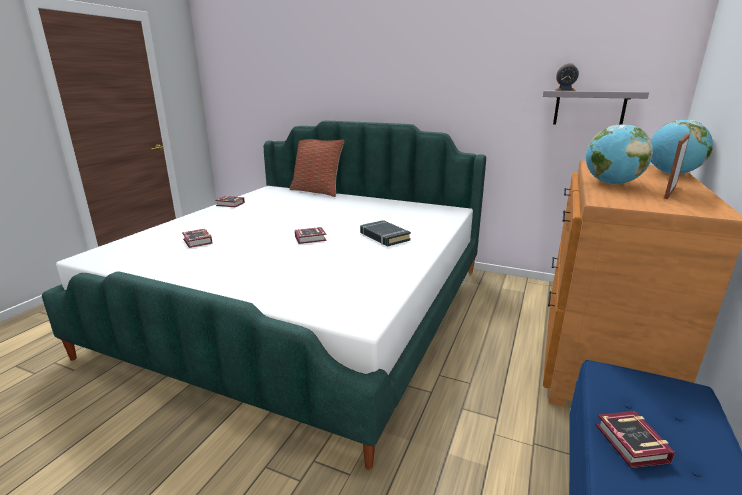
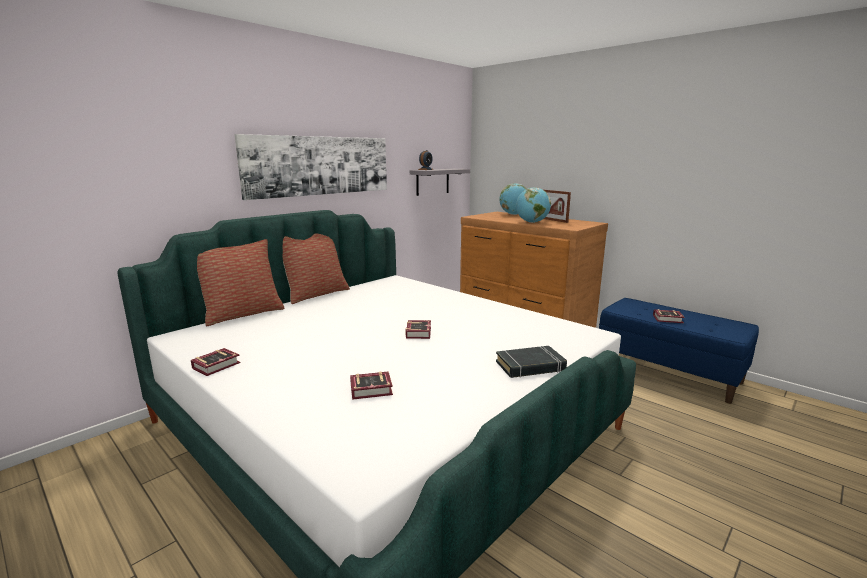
camera: 70 degrees left, 5 degrees down
black book [360,220,411,246] -> black book moved to [496,346,567,378]
none -> picture [234,134,387,200]
none -> pillow [283,234,350,304]

